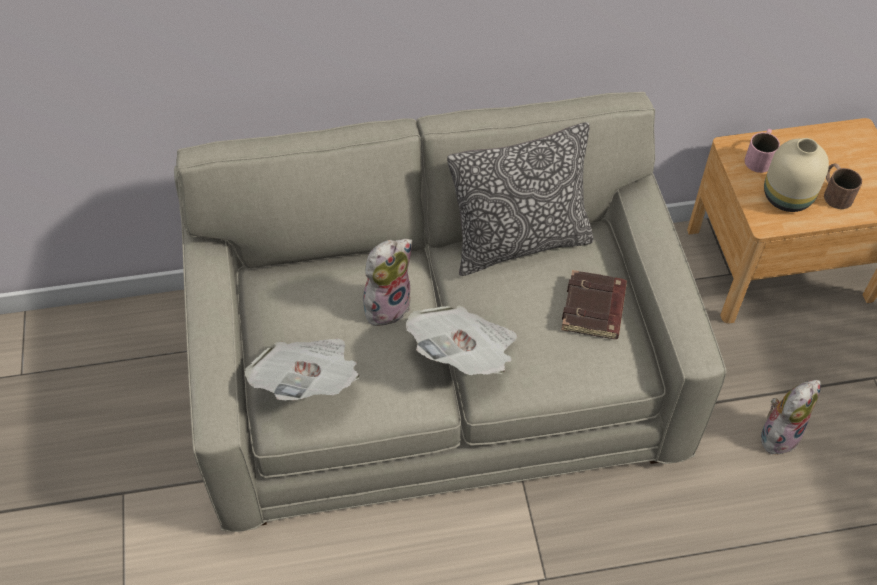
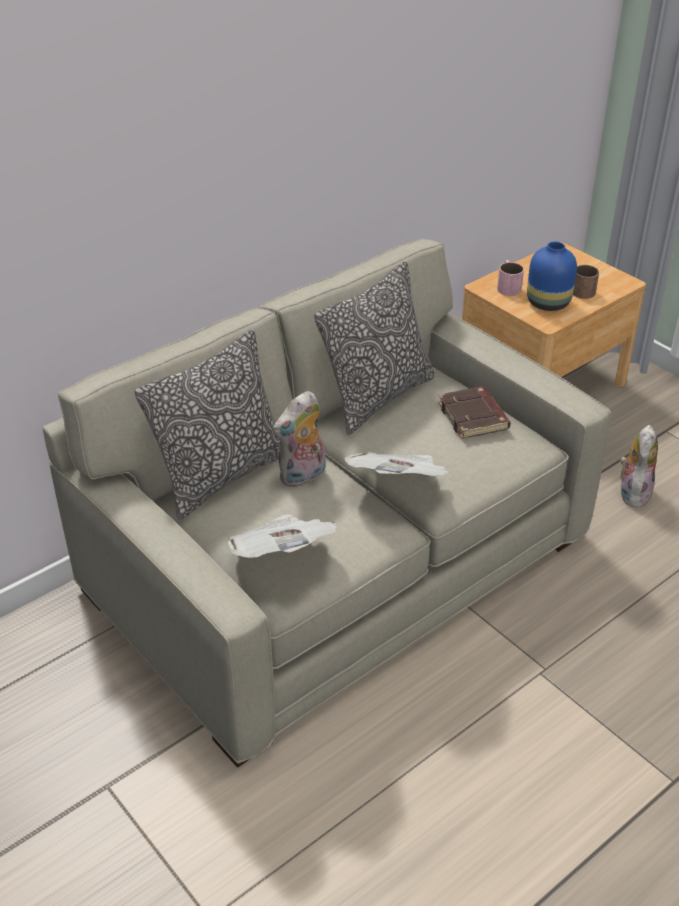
camera: 30 degrees left, 15 degrees down
plush toy [363,239,412,326] -> plush toy turned 150 degrees counterclockwise [273,391,326,487]
beige vase [764,138,829,212] -> blue vase [527,241,577,311]
none -> pillow [135,330,280,520]

